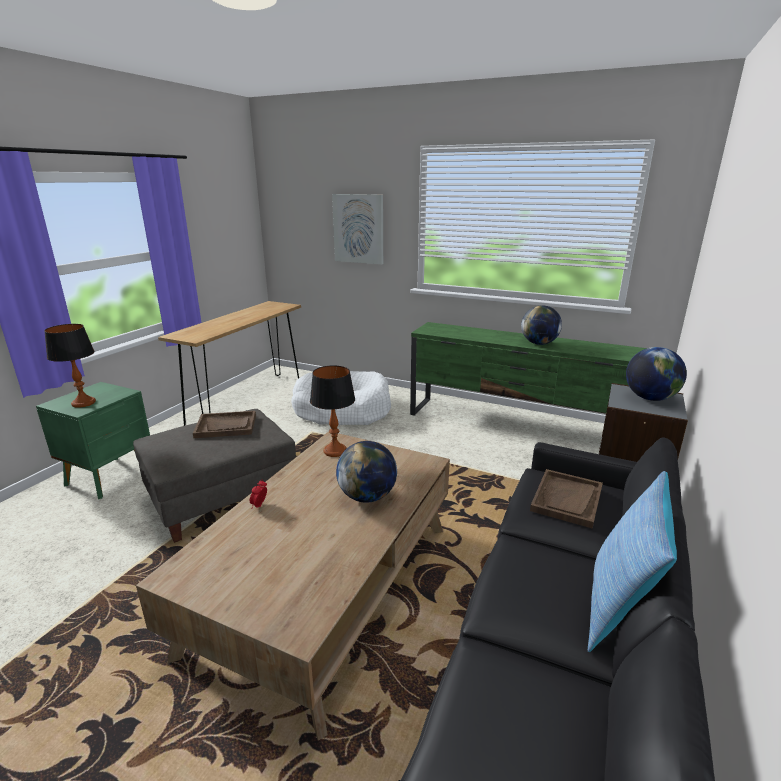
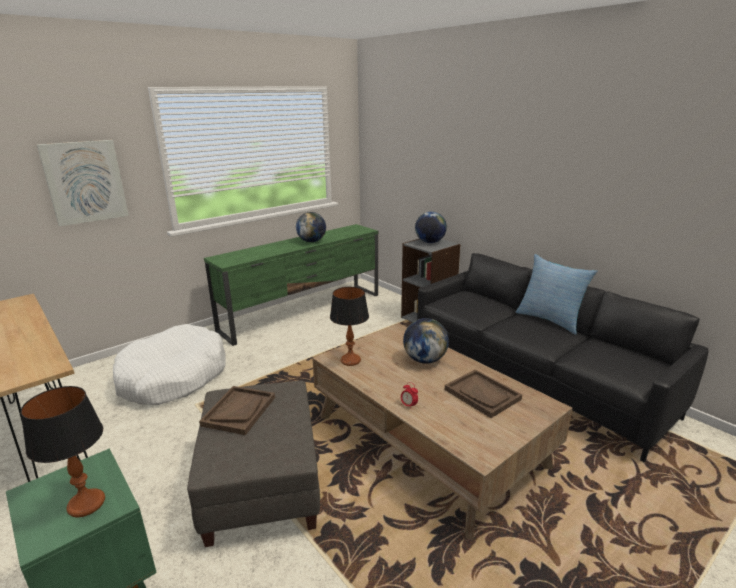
camera: 65 degrees left, 0 degrees up
brown tray [530,469,603,528] -> brown tray moved to [445,369,522,418]

